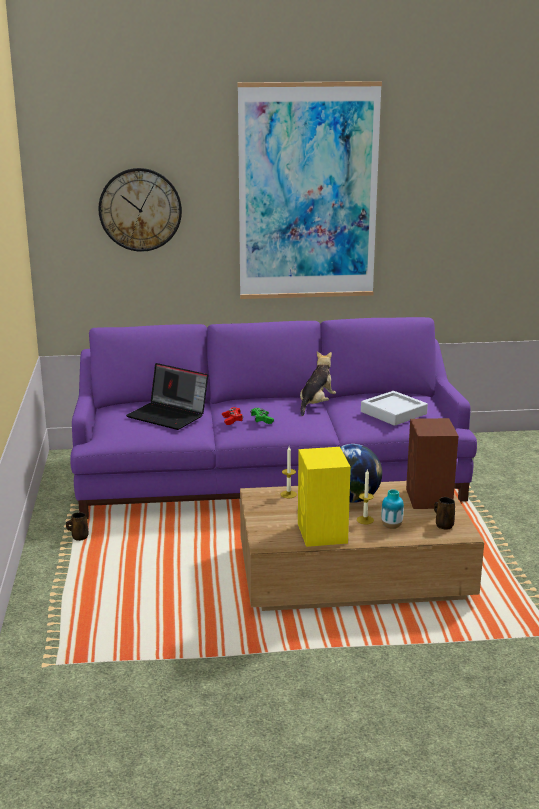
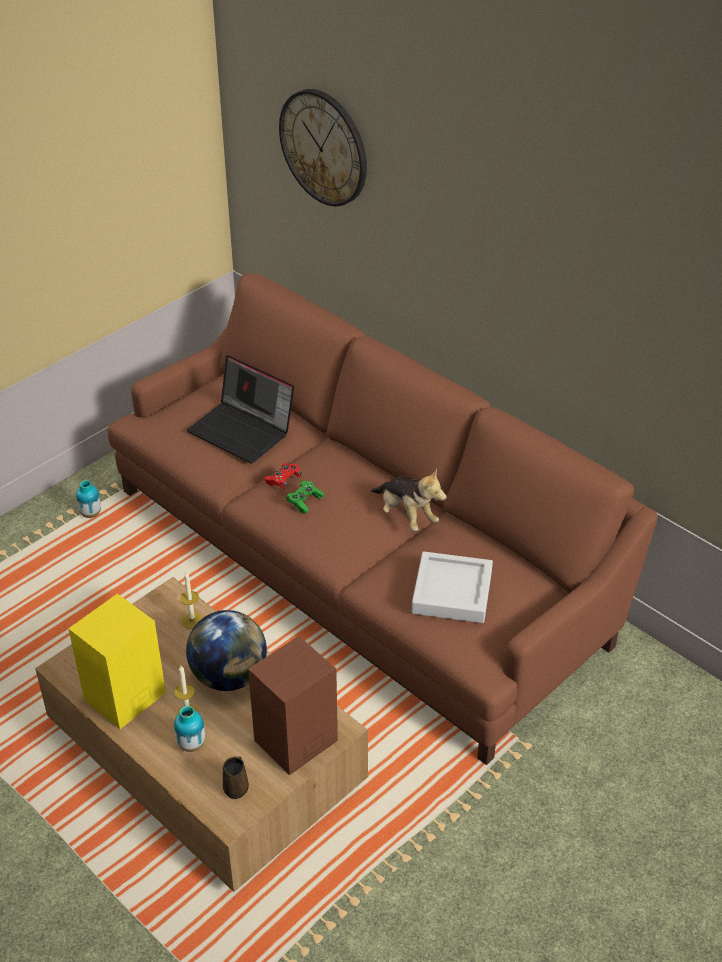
camera: 50 degrees right, 20 degrees up
brown mug [66,512,89,541] -> vase [76,480,101,518]
purple sofa [70,317,477,519] -> brown sofa [108,273,658,765]
laptop [126,363,208,430] -> laptop turned 45 degrees counterclockwise [187,355,294,464]
picture [238,81,382,299] -> none
plush toy [300,352,336,416] -> plush toy turned 60 degrees clockwise [371,469,447,531]

